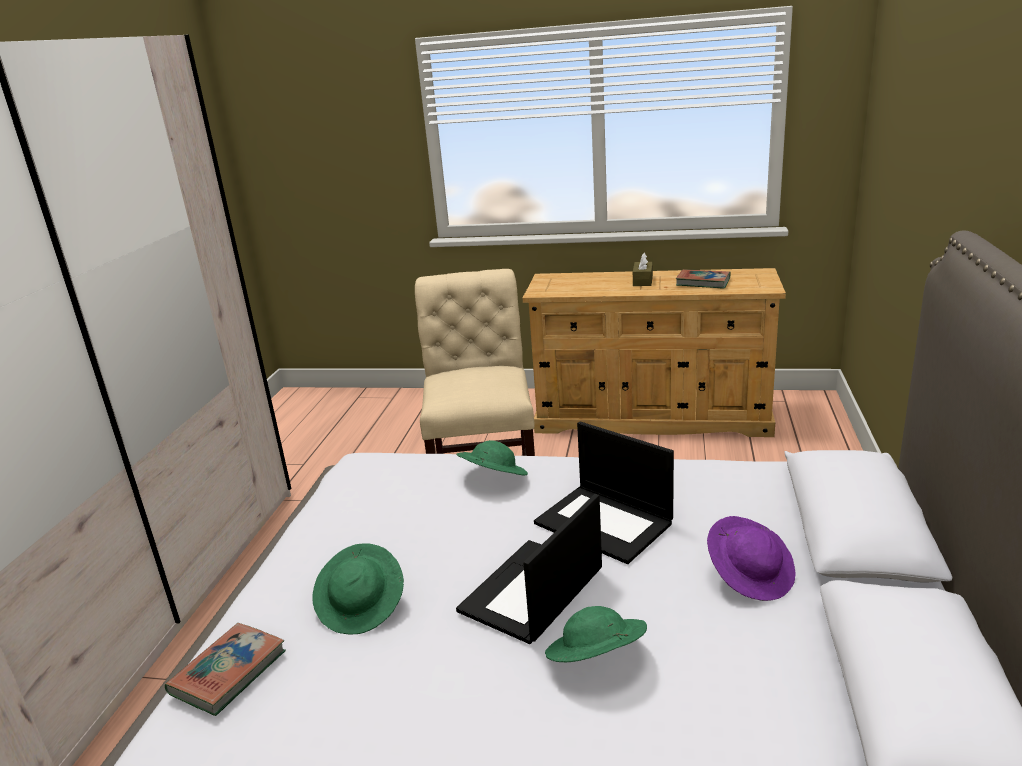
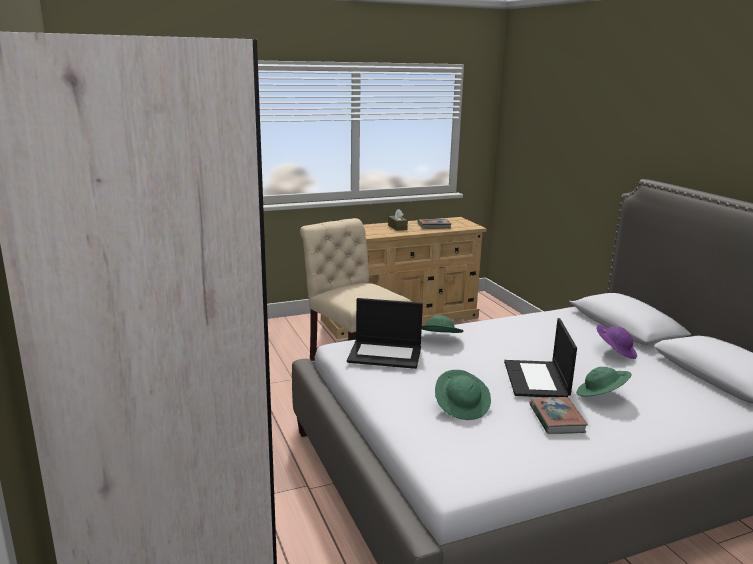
camera: 35 degrees left, 5 degrees down
book [165,623,286,716] -> book moved to [530,397,588,434]
laptop [534,422,674,564] -> laptop moved to [347,298,423,369]

